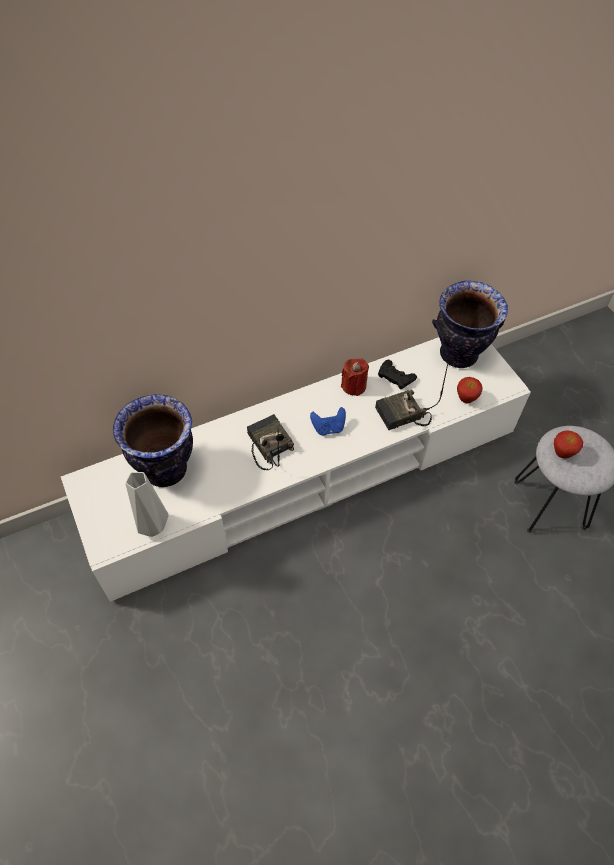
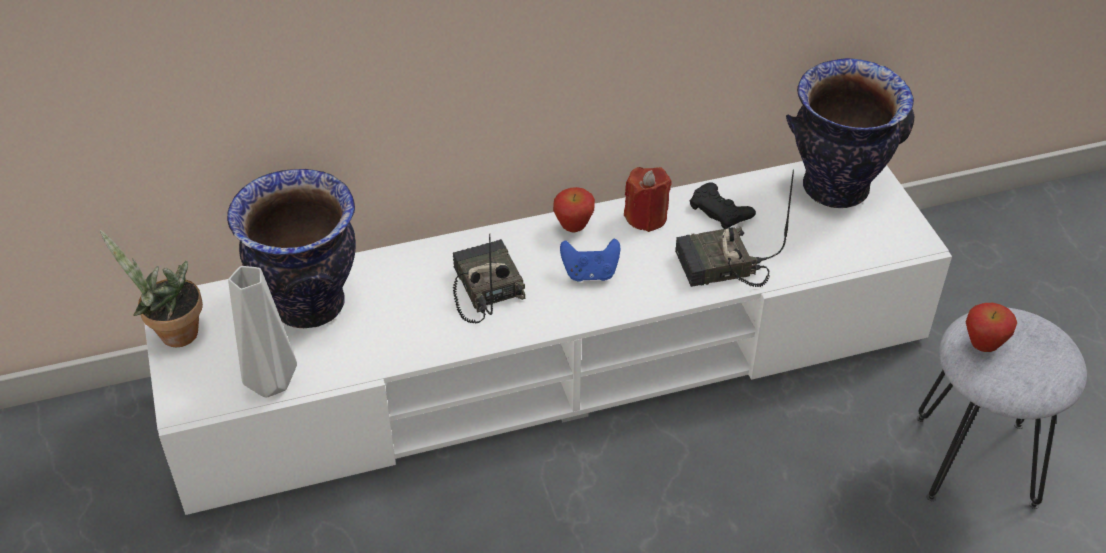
camera: 10 degrees right, 10 degrees down
apple [457,377,483,404] -> apple moved to [553,187,595,232]
none -> potted plant [100,230,203,347]

